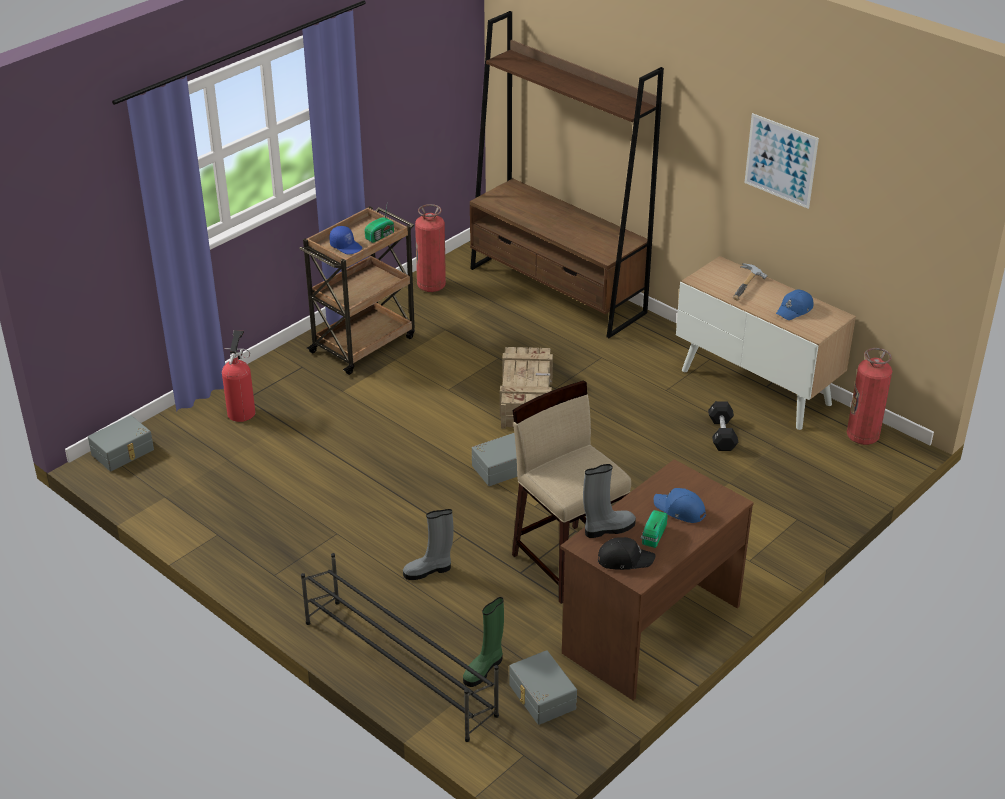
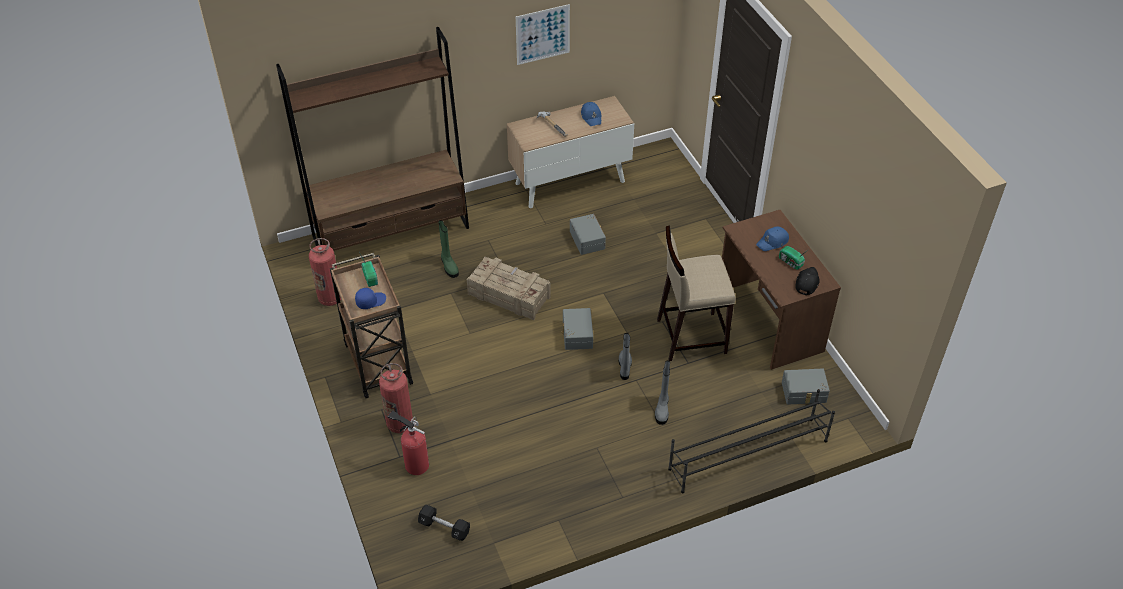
camera: 65 degrees left, 10 degrees up
grey storage box [88,415,154,471] -> grey storage box moved to [570,214,606,255]
green boot [463,597,504,687] -> green boot moved to [439,220,459,278]
grey boot [583,464,636,538] -> grey boot moved to [619,333,632,380]
black dumbbell [708,401,739,451] -> black dumbbell moved to [418,505,470,541]
fire extinguisher [847,348,892,445] -> fire extinguisher moved to [379,363,413,433]

